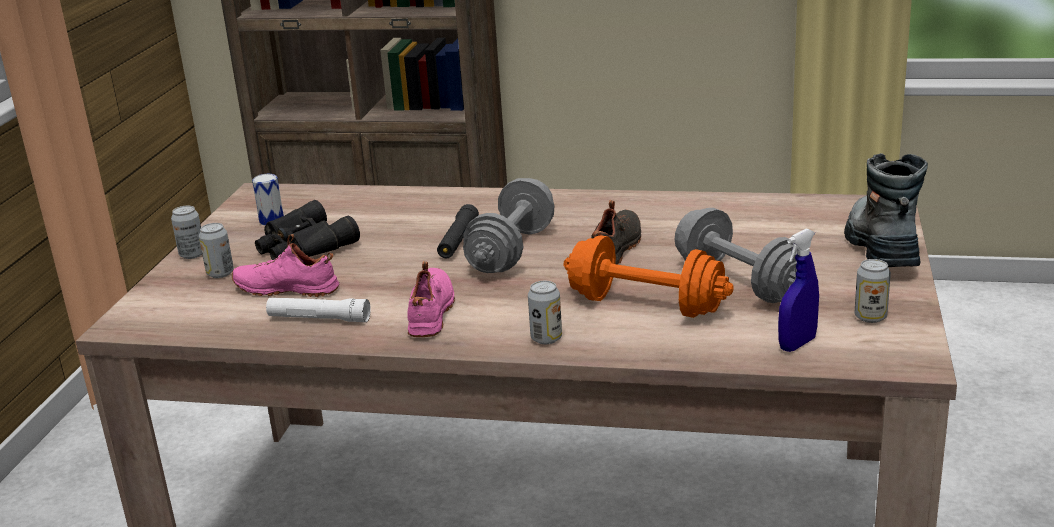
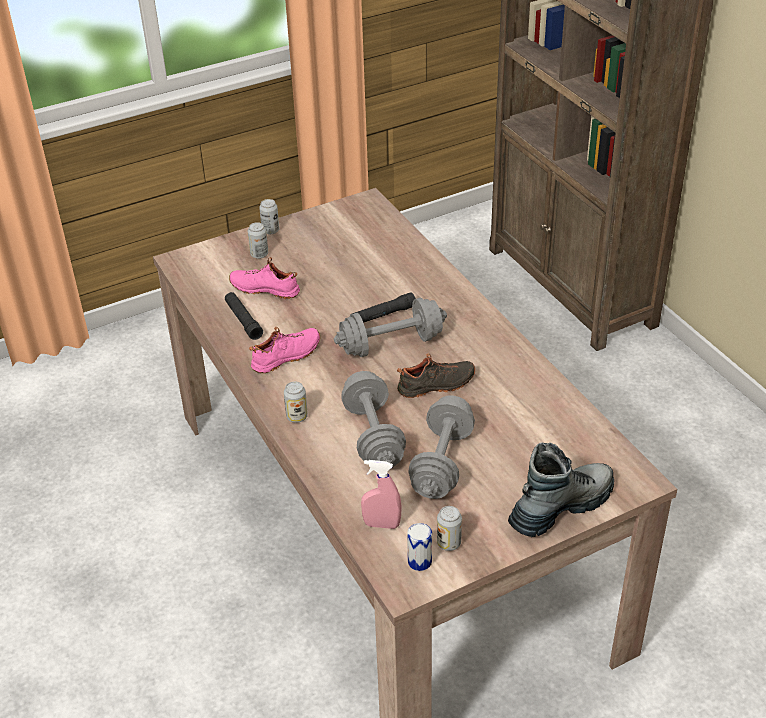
camera: 50 degrees right, 15 degrees up
pink shoe [232,234,339,297] -> pink shoe turned 45 degrees counterclockwise [229,257,300,299]
can [252,174,284,226] -> can moved to [407,523,432,571]
black binoculars [255,200,360,260] -> none
white flashlight [266,298,371,322] -> black flashlight [225,292,263,340]
orange dumbbell [563,235,734,318] -> grey dumbbell [341,371,406,467]
blue spray bottle [778,229,819,352] -> pink spray bottle [361,460,401,529]

